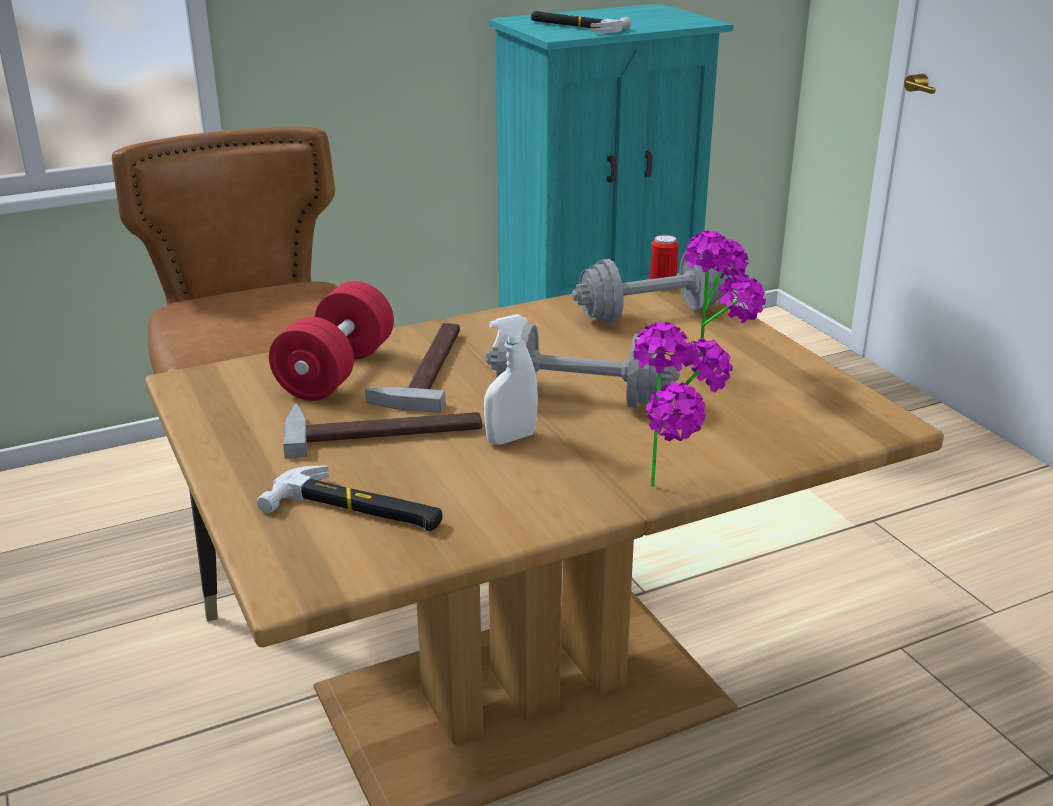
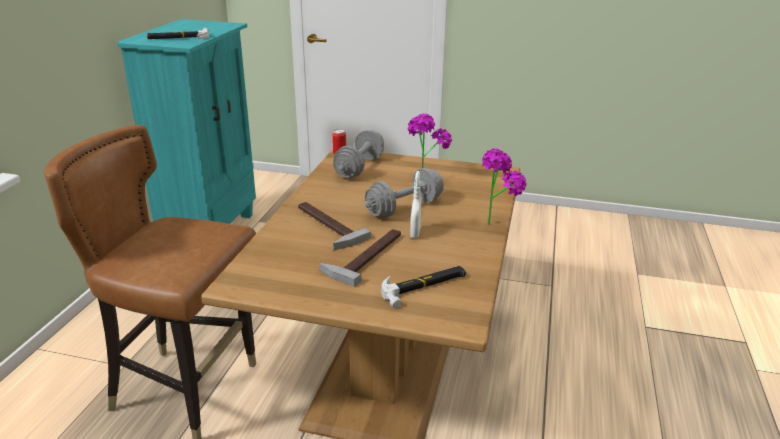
camera: 50 degrees left, 0 degrees up
red dumbbell [269,281,394,401] -> none

